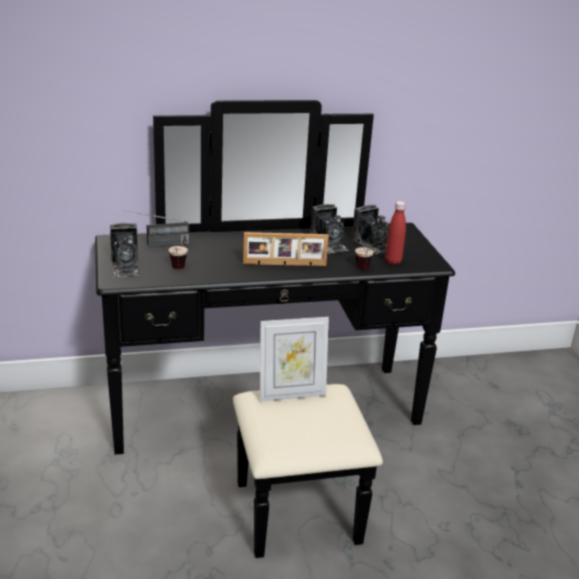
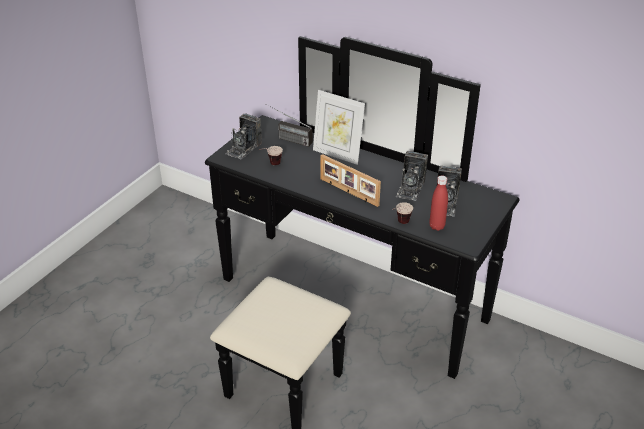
camera: 45 degrees right, 10 degrees up
picture frame [260,317,329,402] -> picture frame moved to [313,90,365,165]

